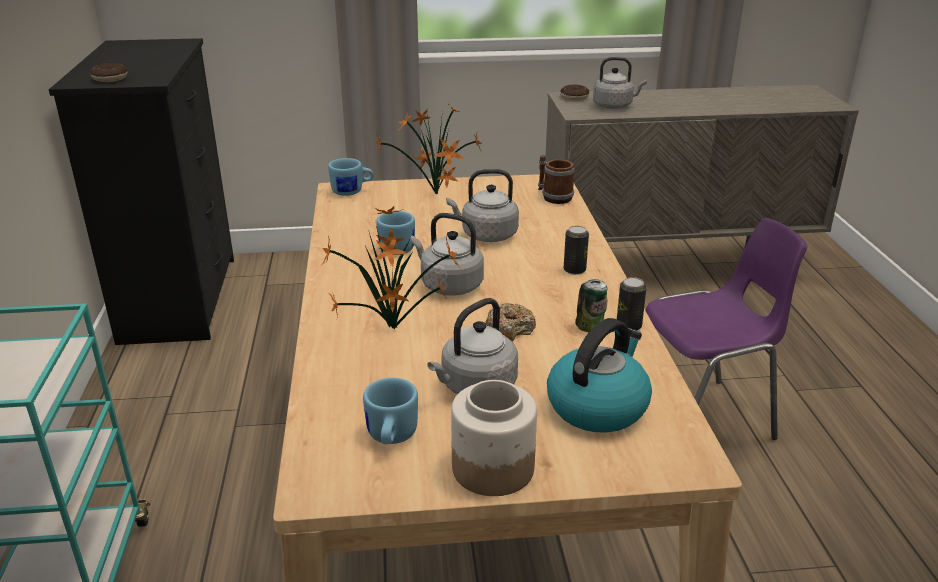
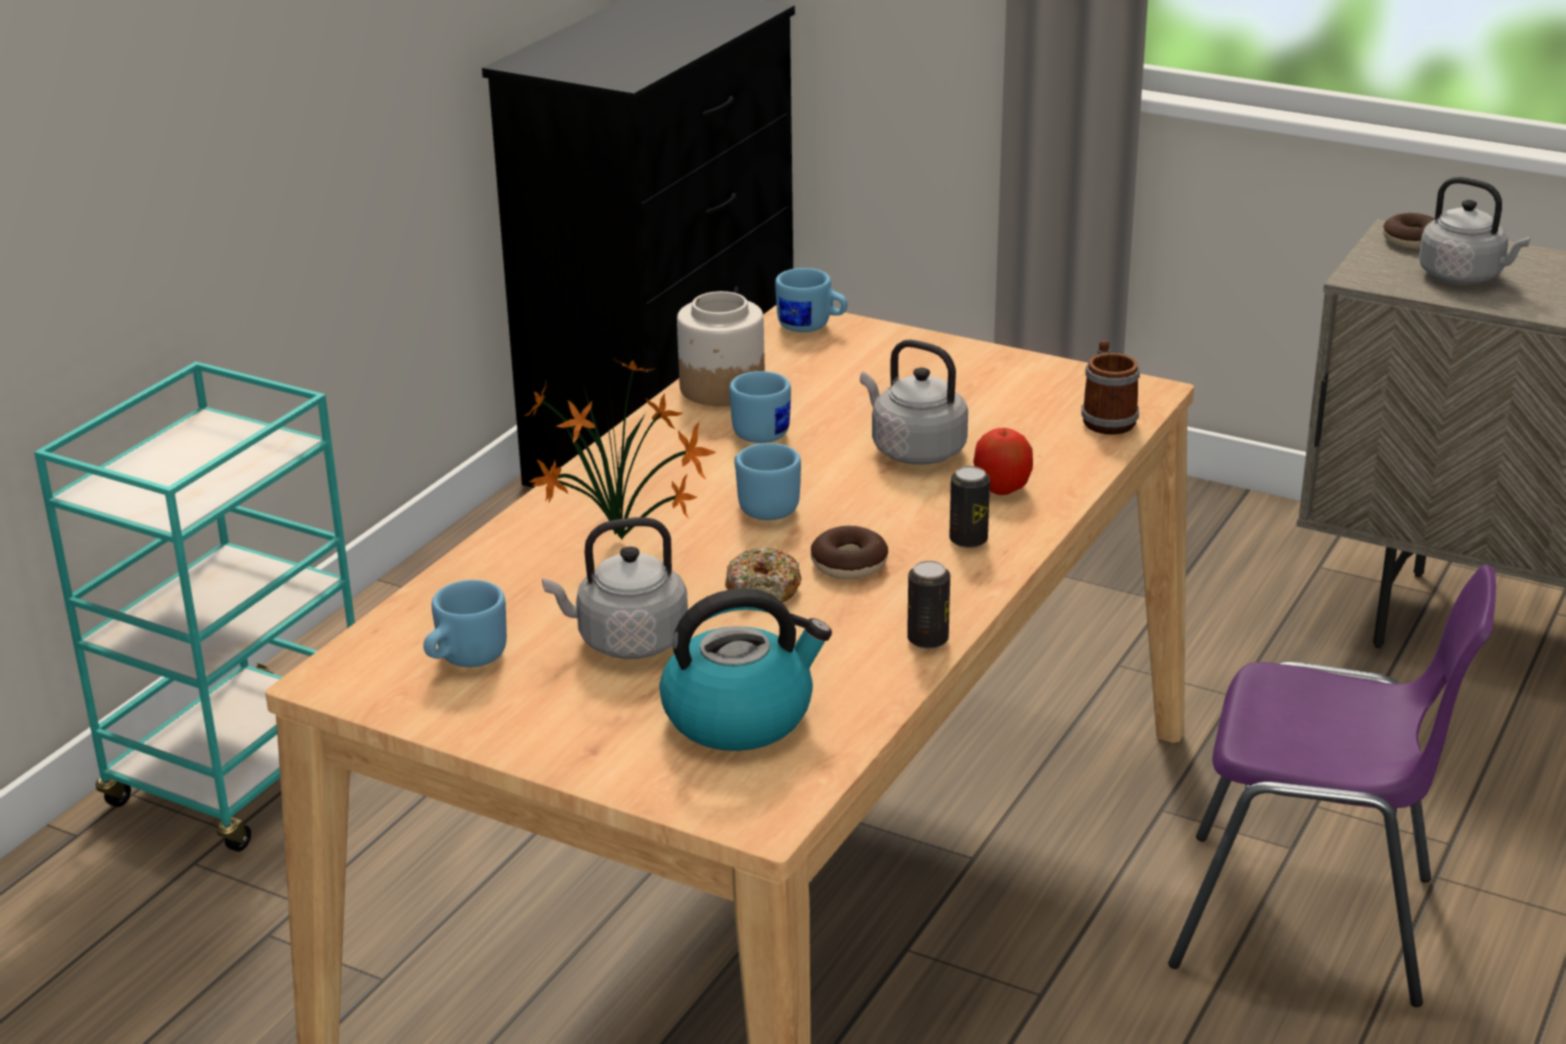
camera: 35 degrees right, 0 degrees up
donut [90,63,127,82] -> donut moved to [811,526,888,580]
potted plant [375,103,482,194] -> none
grey kettle [410,213,484,295] -> blue mug [734,443,801,520]
jar [451,380,537,496] -> jar moved to [677,291,765,406]
can [575,279,608,332] -> none
none -> apple [973,428,1033,495]

